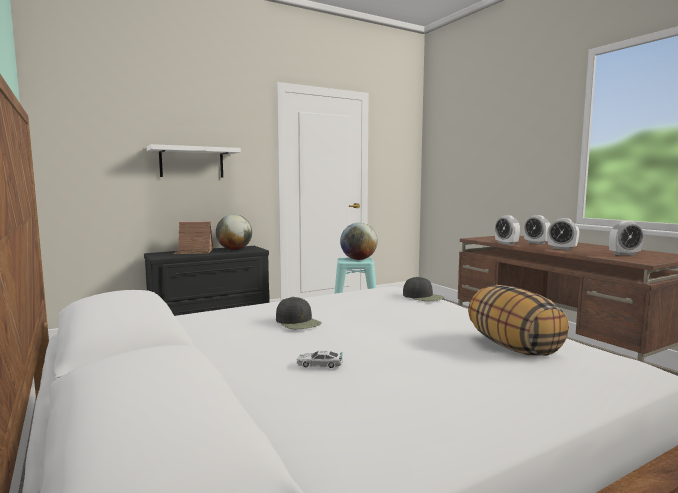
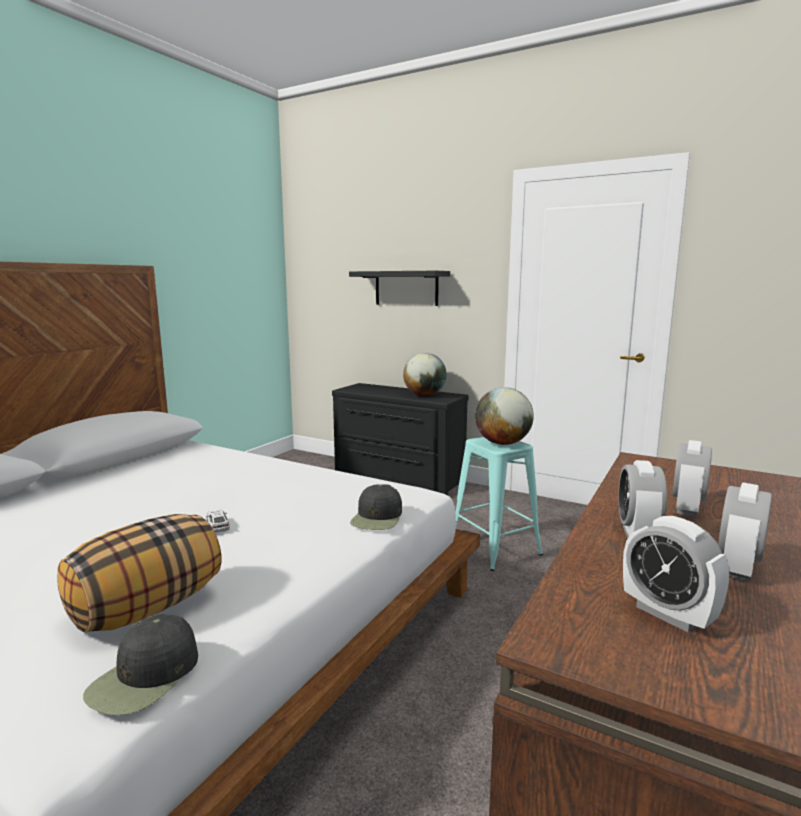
camera: 60 degrees right, 5 degrees up
white shelf [147,144,241,177] -> black shelf [349,271,450,306]
toy house [173,222,213,254] -> none
black cap [276,297,322,329] -> black cap moved to [83,614,198,715]
toy car [297,350,343,368] -> toy car moved to [206,509,230,533]
alarm clock [495,215,520,245] -> alarm clock moved to [718,482,772,581]

